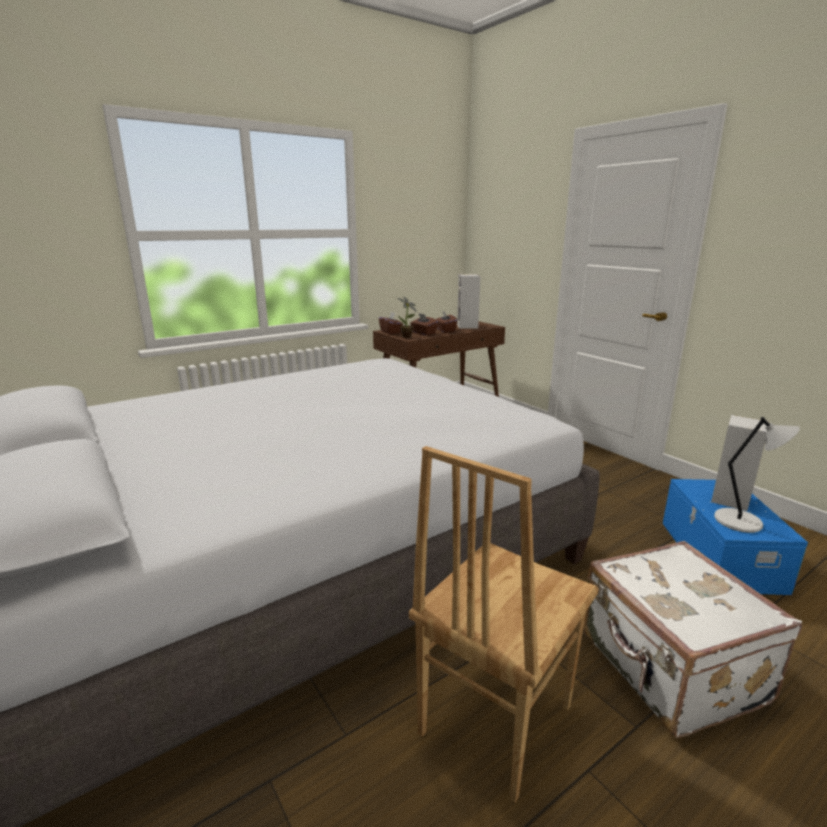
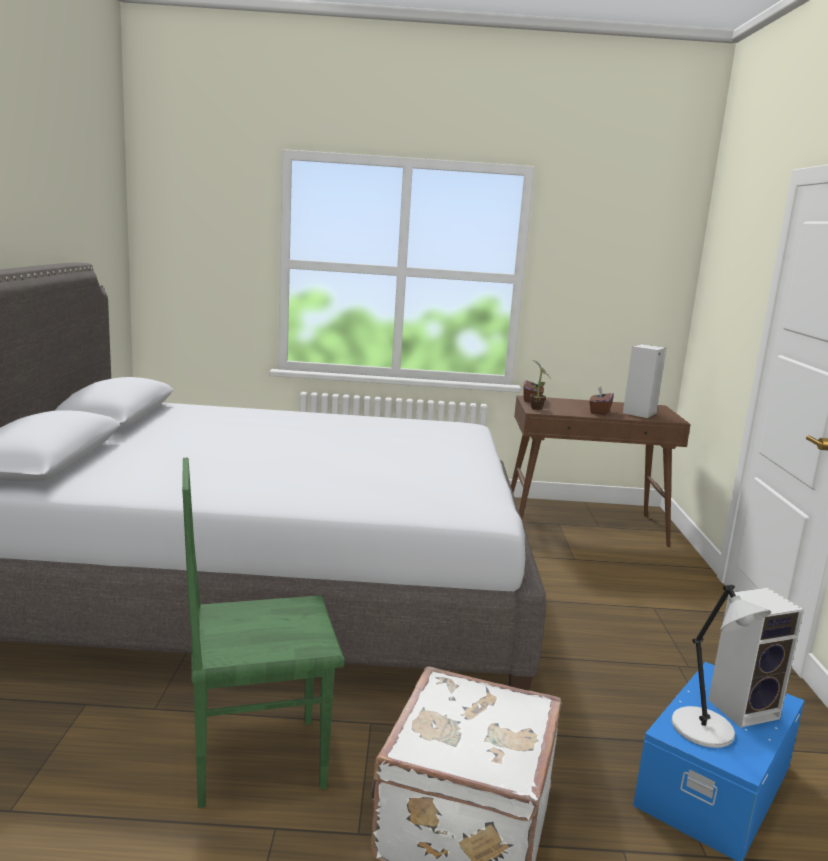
camera: 35 degrees right, 5 degrees down
brown chair [409,446,599,803] -> green chair [182,457,345,808]
brown tissue box [410,313,438,335] -> none

